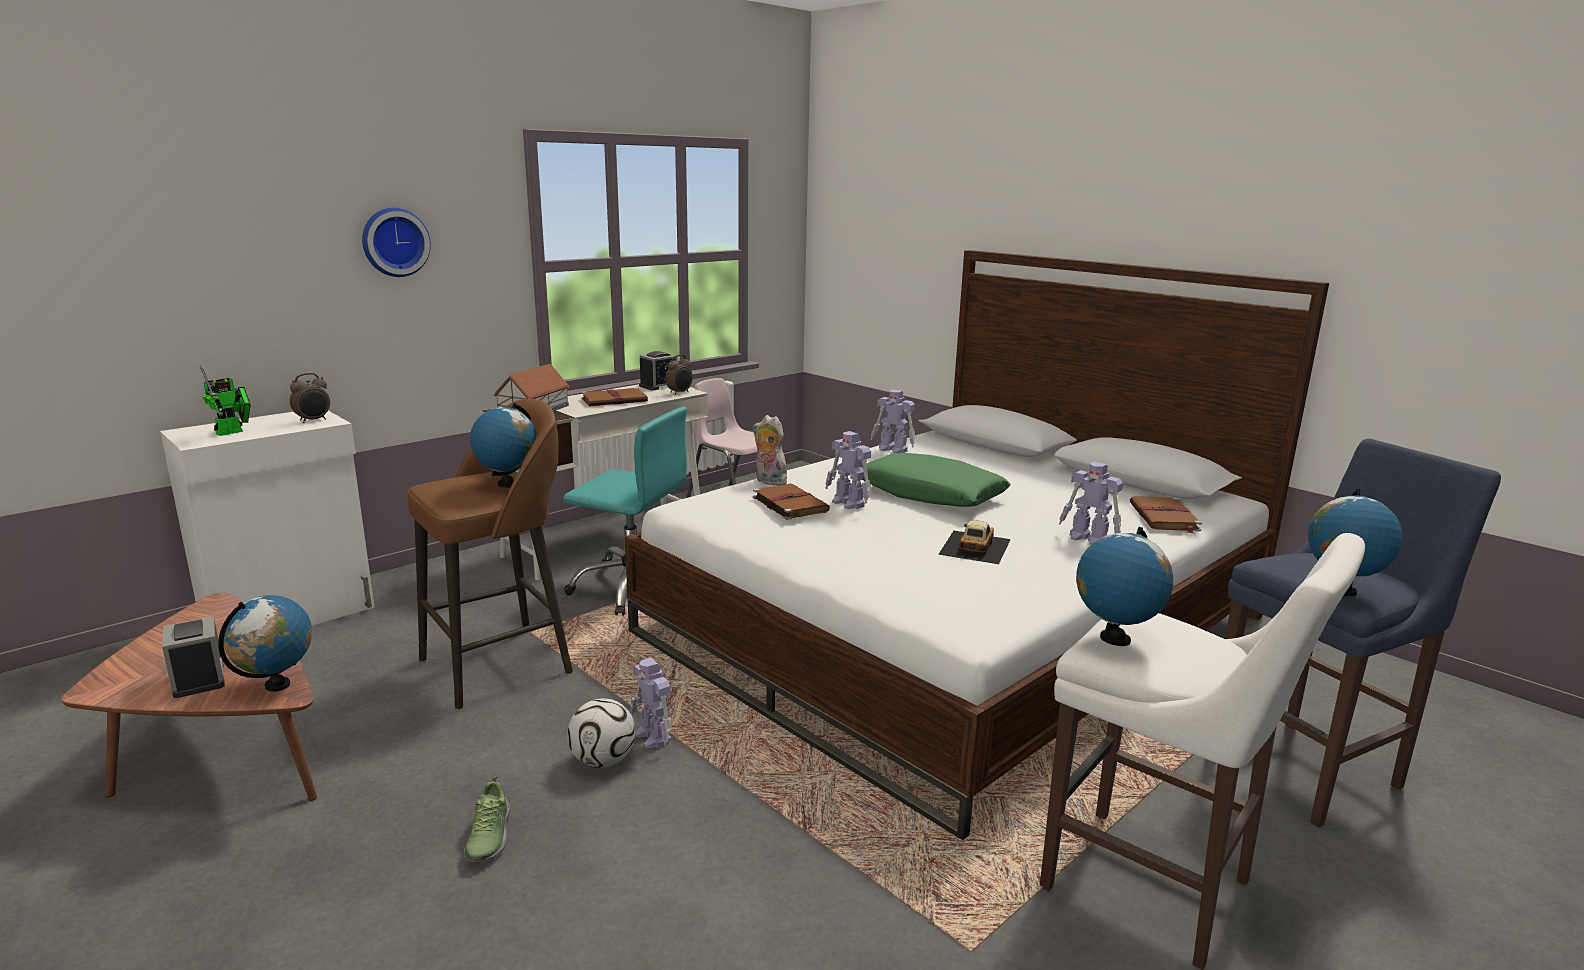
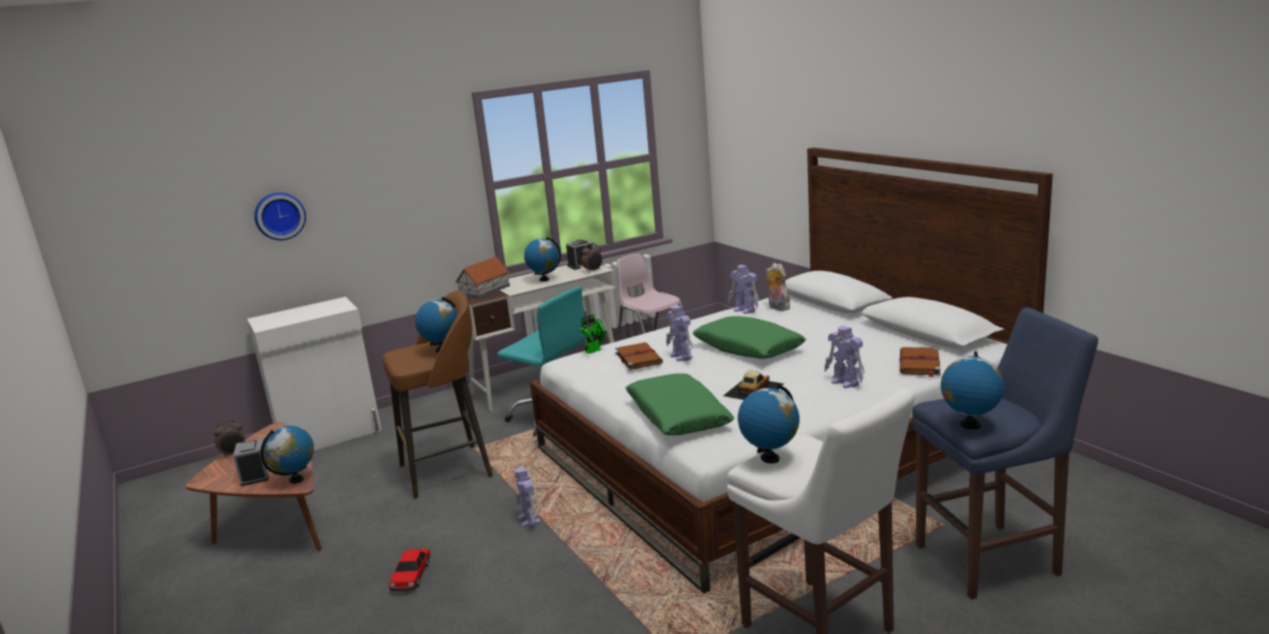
camera: 15 degrees right, 0 degrees up
toy robot [200,365,251,436] -> toy robot moved to [580,310,606,354]
alarm clock [290,373,330,423] -> alarm clock moved to [214,420,245,458]
wall clock [362,208,431,277] -> wall clock moved to [254,192,306,240]
shoe [464,776,510,862] -> toy car [389,549,430,591]
football [567,698,635,768] -> none
brown book [581,387,648,406] -> globe [524,237,561,282]
plush toy [753,415,790,486] -> plush toy moved to [765,263,792,311]
none -> green pillow [626,373,734,435]

